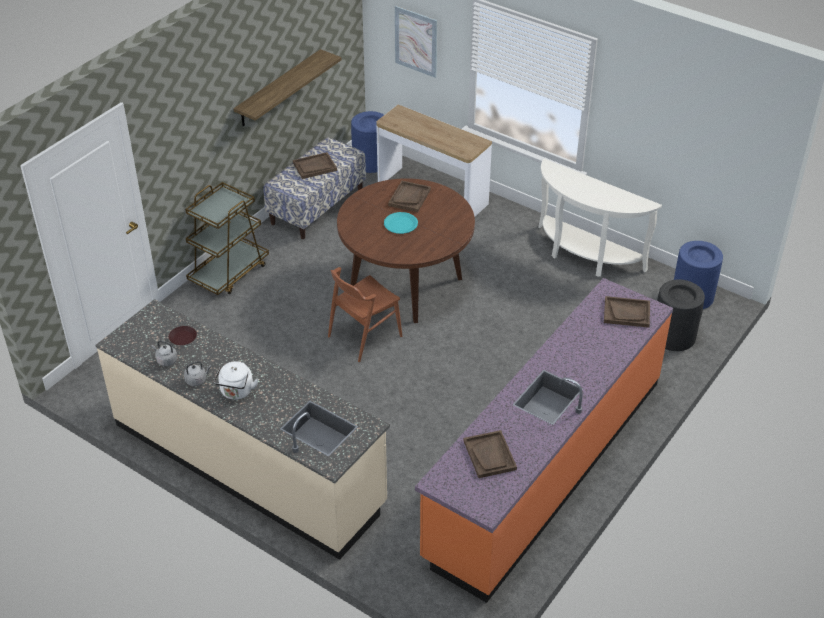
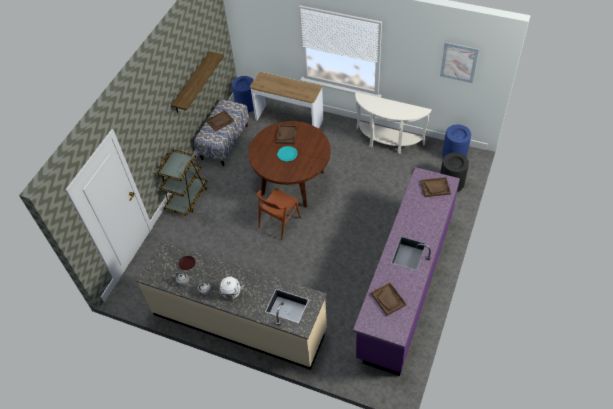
camera: 10 degrees left, 10 degrees up
picture [395,6,438,78] -> picture moved to [440,42,479,83]
orange counter [415,278,673,603] -> purple counter [353,167,460,376]

